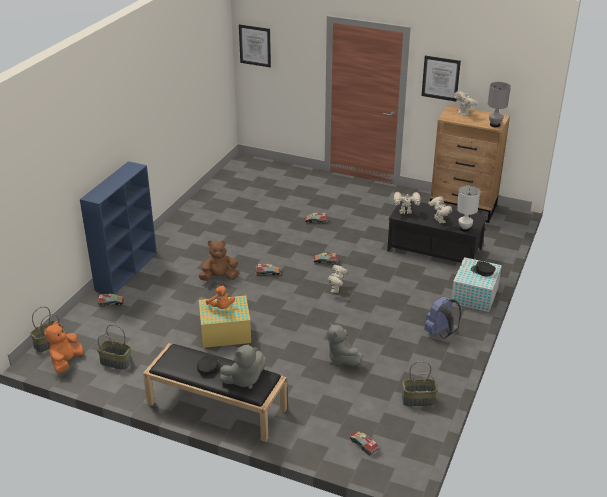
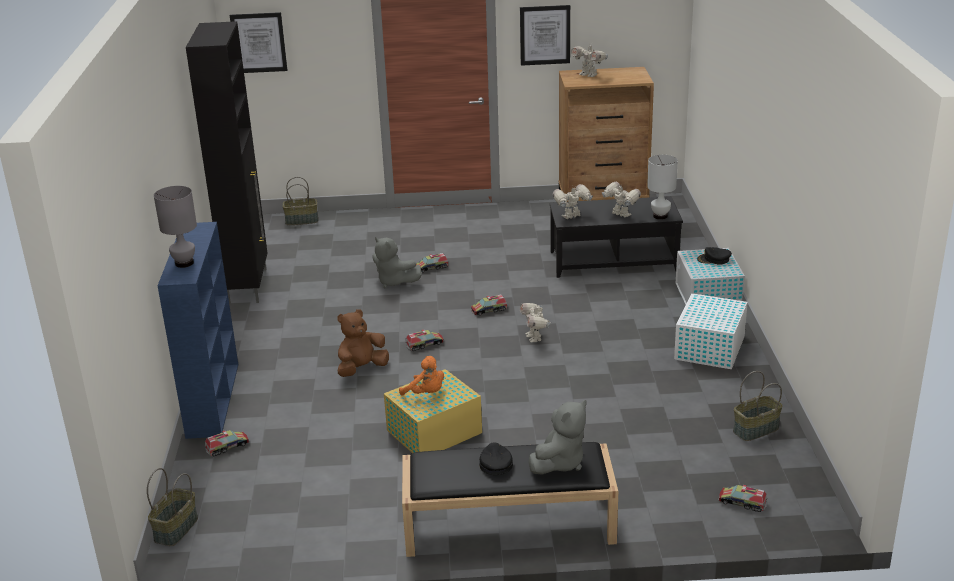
camera: 25 degrees left, 5 degrees down
orange plush toy [44,321,84,373] -> none
basket [97,325,132,370] -> basket moved to [283,177,318,225]
grey plush toy [327,322,363,366] -> grey plush toy moved to [372,237,422,288]
blue backpack [424,297,461,338] -> white storage box [674,293,748,369]
grey table lamp [488,82,511,127] -> grey table lamp moved to [154,186,197,268]
none -> black cabinet [186,21,267,305]

